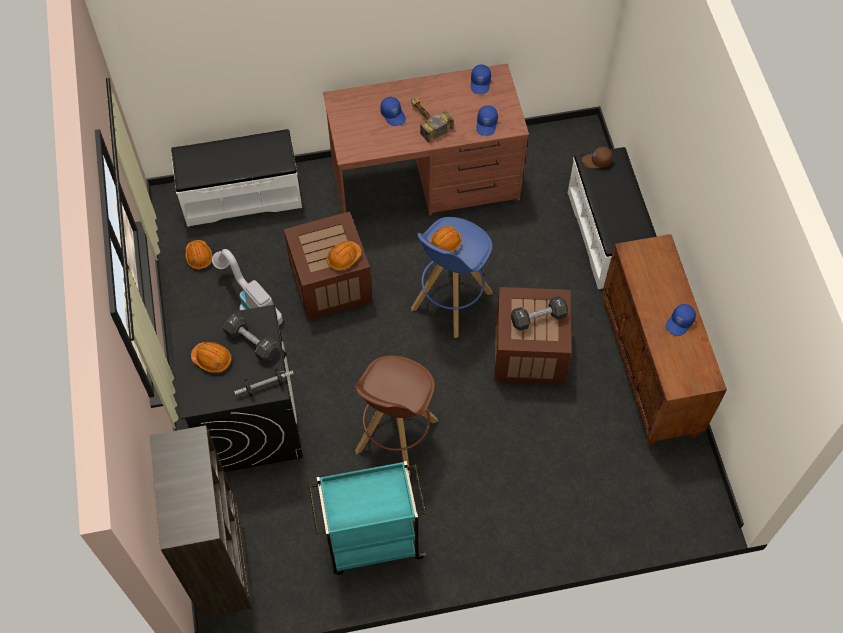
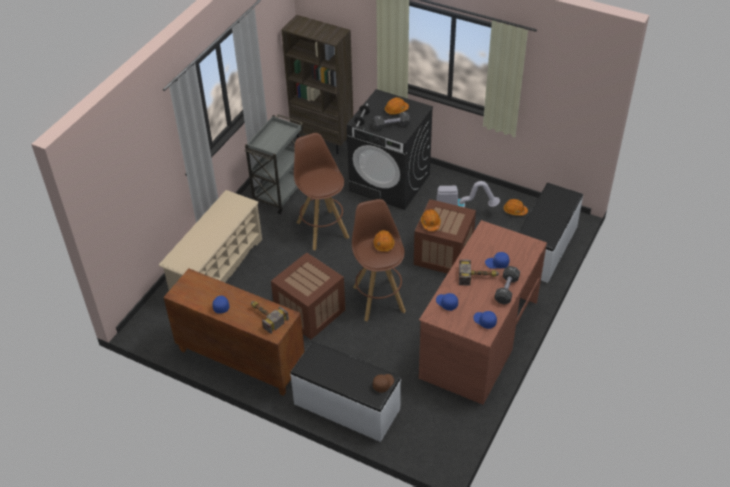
camera: 130 degrees right, 15 degrees down
turquoise cart [308,461,427,575] -> grey cart [245,115,303,214]
blue stool [411,217,493,338] -> brown stool [352,199,406,321]
black dumbbell [511,296,568,331] -> black dumbbell moved to [494,266,520,305]
none -> beige shoe rack [159,190,262,290]
none -> hammer [251,301,289,334]

